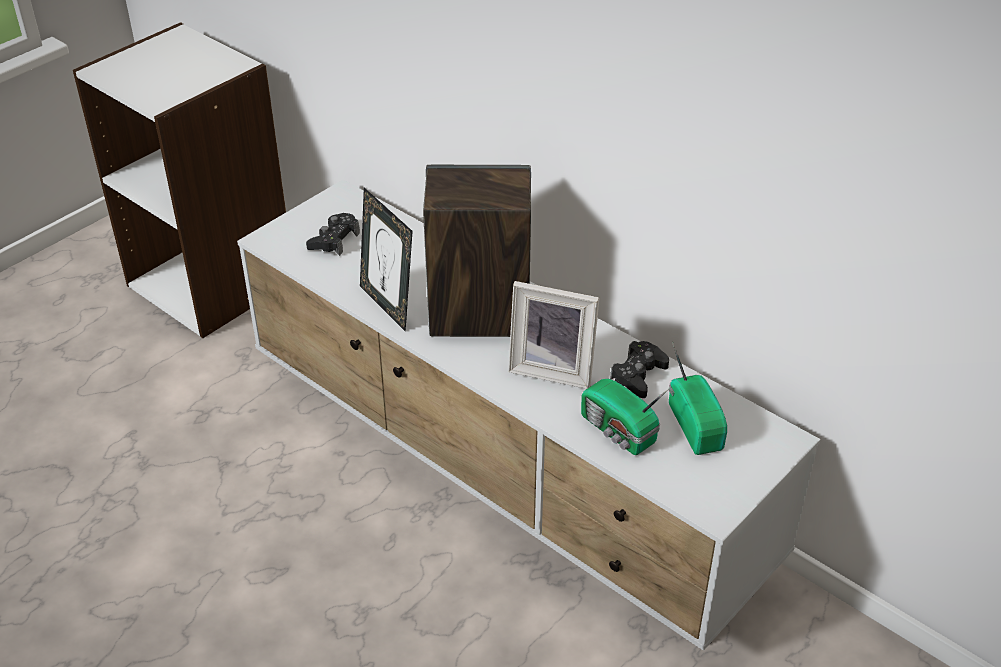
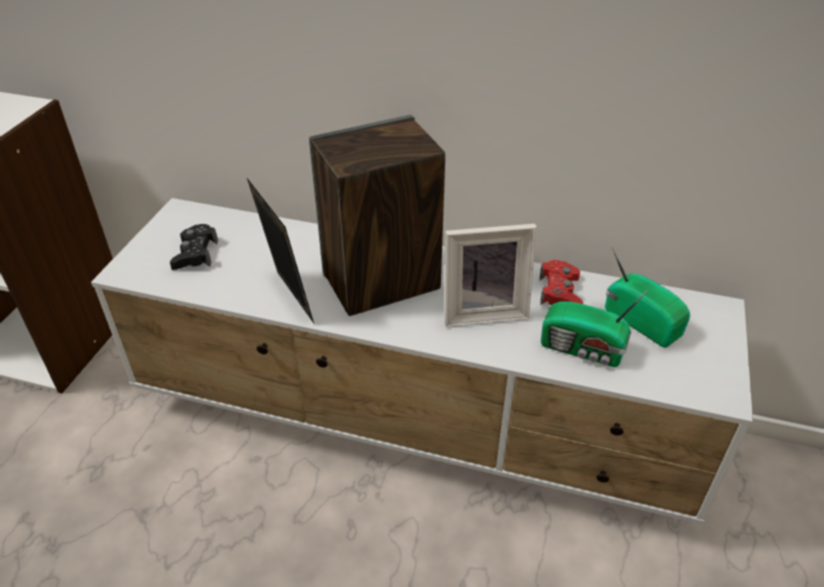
camera: 25 degrees left, 0 degrees up
picture frame [360,188,413,332] -> picture frame turned 150 degrees counterclockwise [247,178,314,323]
black game controller [610,341,669,398] -> red game controller [540,260,583,305]

